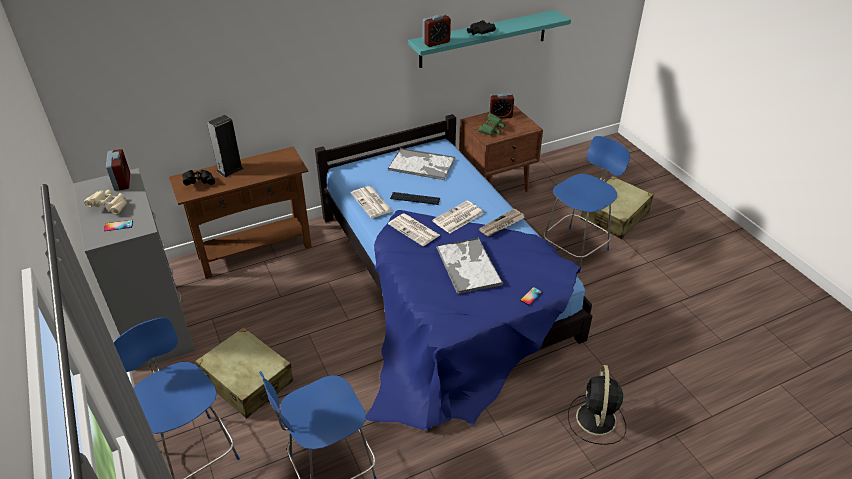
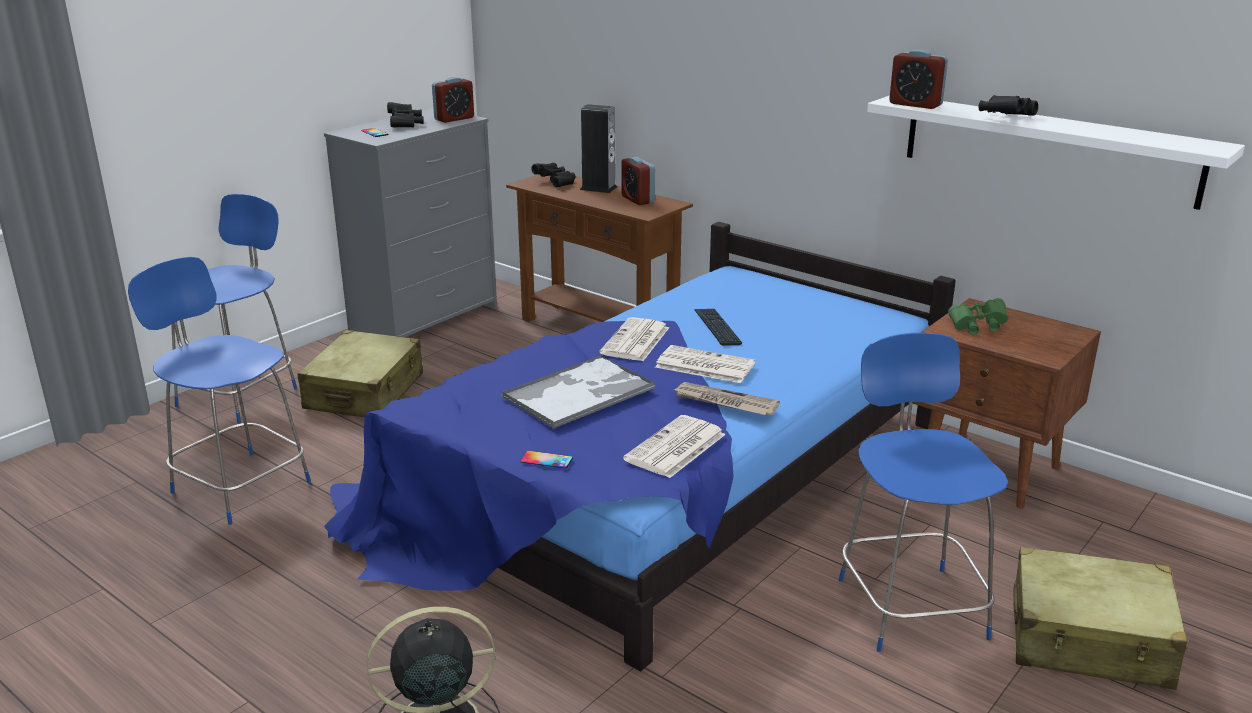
camera: 65 degrees right, 15 degrees down
beige binoculars [84,190,127,215] -> black binoculars [387,102,424,128]
newspaper [351,186,392,218] -> newspaper moved to [623,415,726,478]
tray [388,148,455,180] -> none
turquoise shelf [408,10,571,68] -> white shelf [867,95,1245,210]
alarm clock [489,93,514,118] -> alarm clock moved to [622,157,655,205]
blue chair [543,136,630,273] -> blue chair turned 120 degrees counterclockwise [839,333,1008,652]

